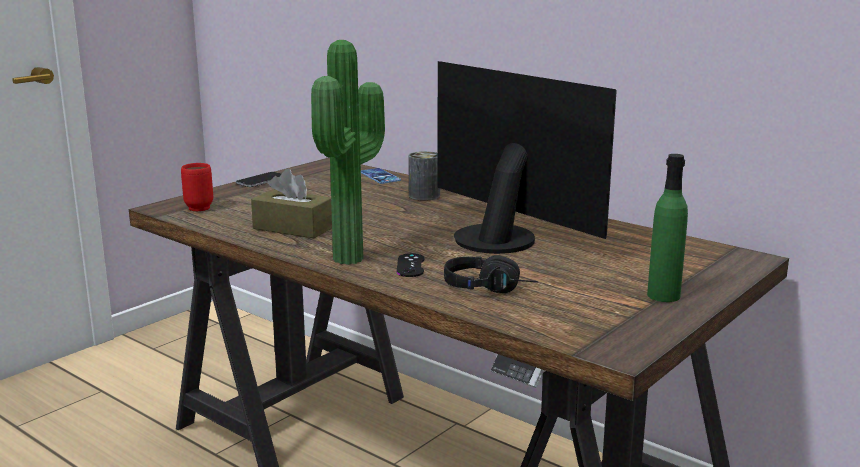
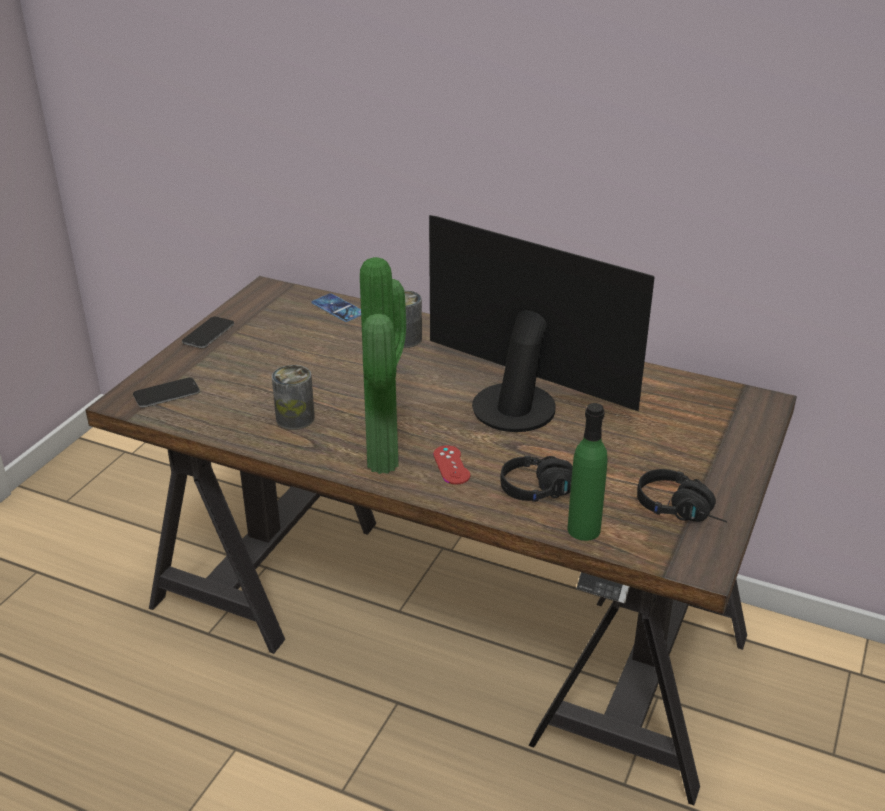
camera: 15 degrees left, 15 degrees up
red mug [181,163,213,211] -> phone [133,377,200,408]
brown tissue box [251,169,332,238] -> can [272,365,315,430]
black game controller [396,253,424,277] -> red game controller [433,445,470,485]
green bottle [647,154,688,302] -> green bottle moved to [567,403,608,541]
none -> black headphones [637,469,727,522]

